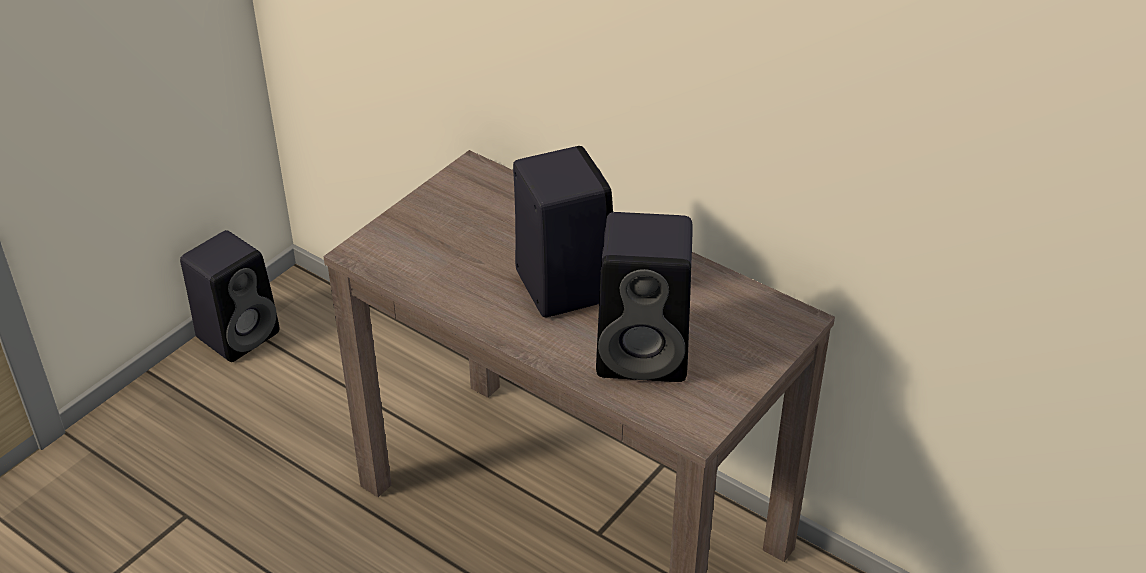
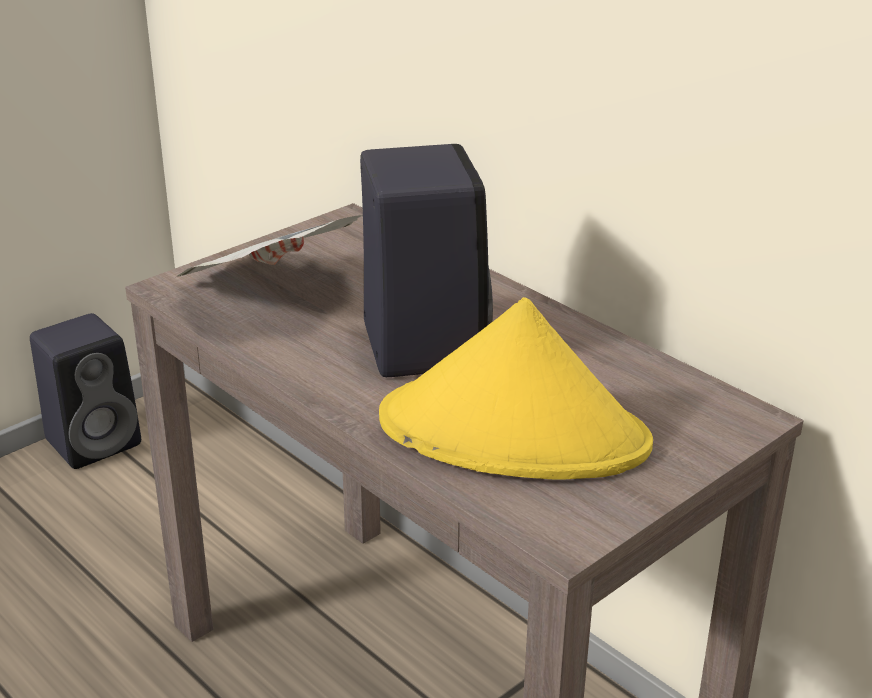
camera: 10 degrees right, 10 degrees down
black speaker [596,212,693,382] -> yellow hat [379,297,653,480]
none -> newspaper [177,215,363,277]

